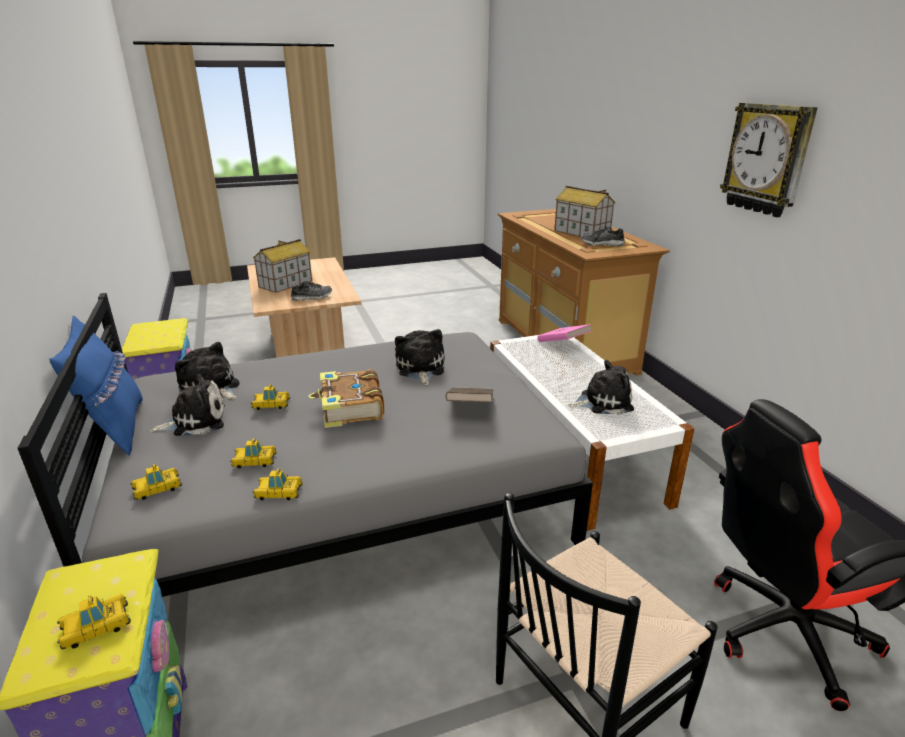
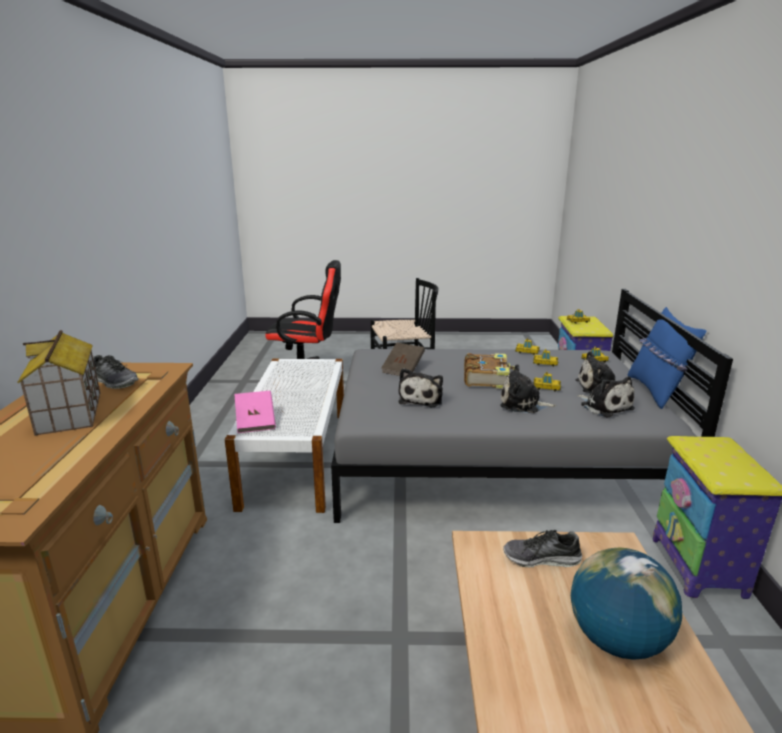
camera: 160 degrees left, 5 degrees down
toy house [253,239,312,293] -> globe [571,547,682,660]
plush toy [568,360,634,415] -> plush toy moved to [500,364,557,413]
wall clock [720,103,818,217] -> none

